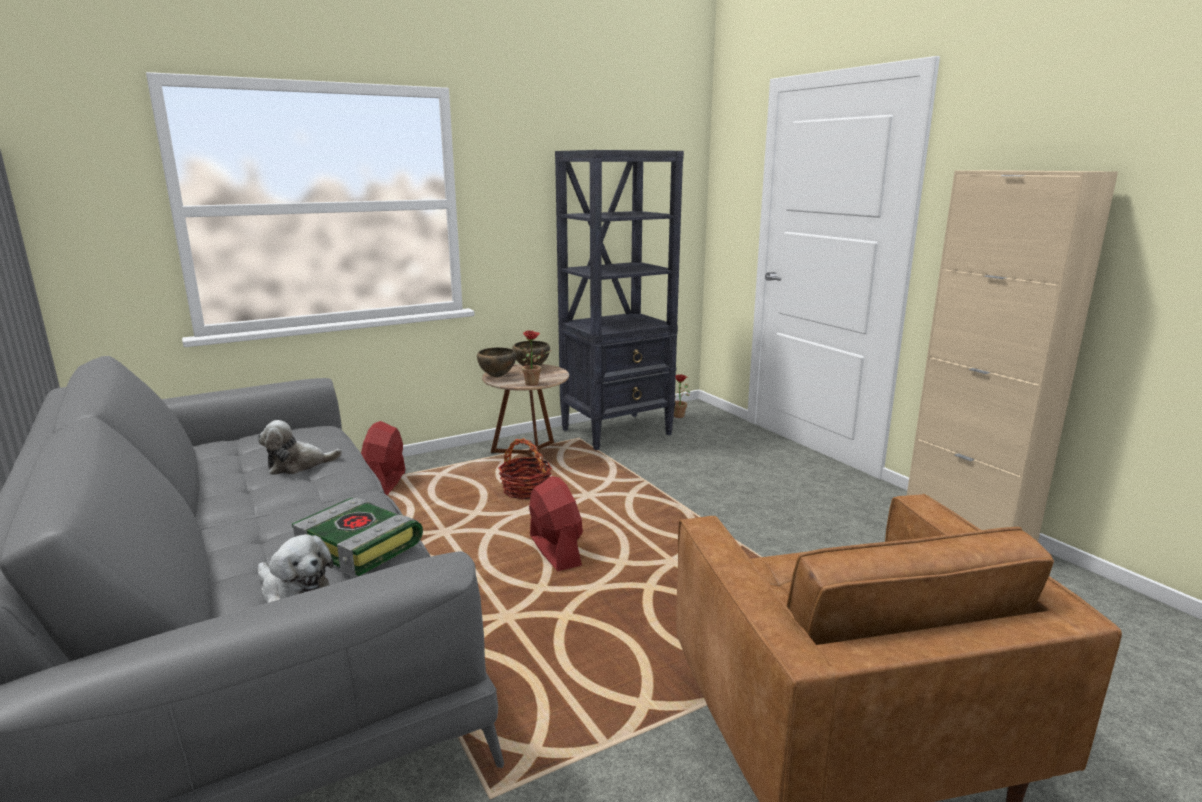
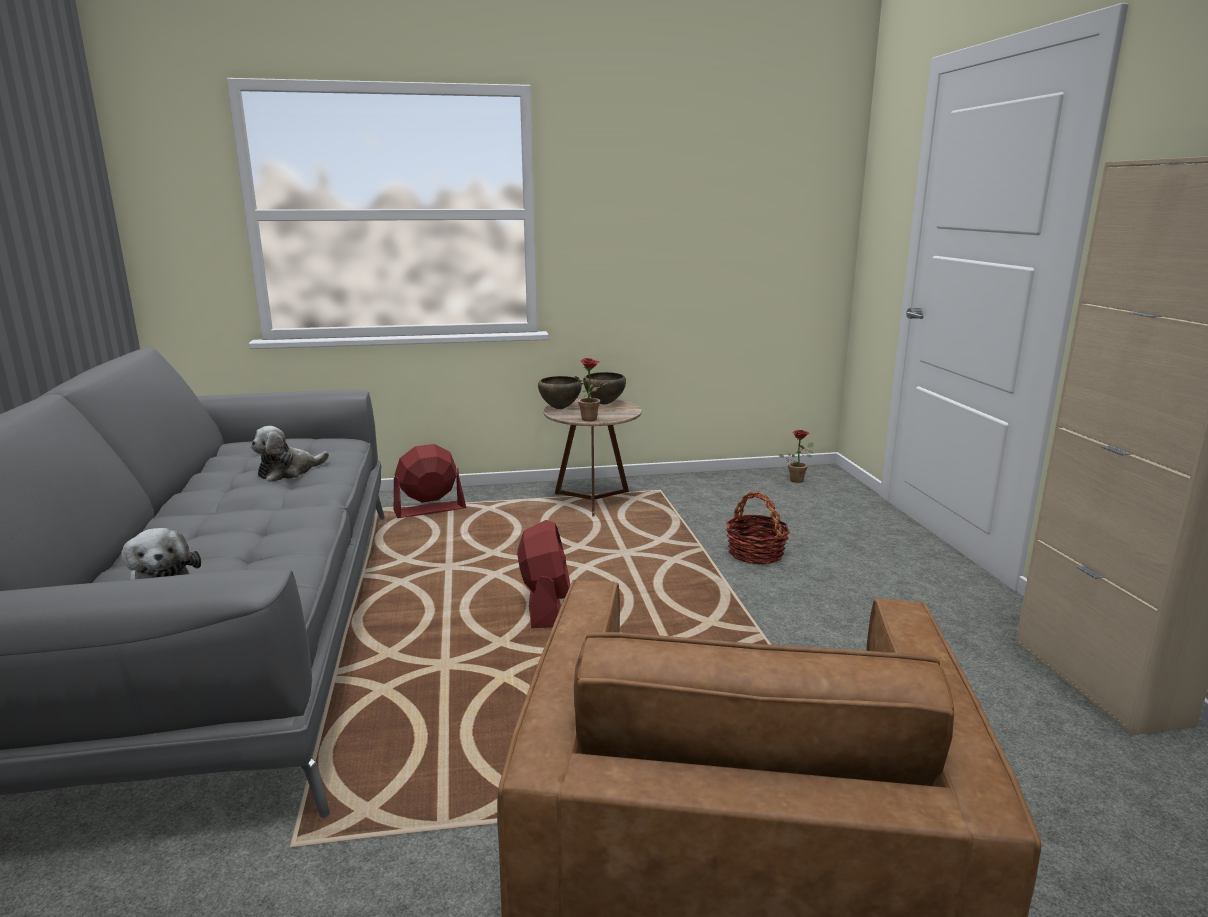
camera: 20 degrees right, 0 degrees up
plush toy [258,420,342,474] -> plush toy turned 45 degrees counterclockwise [251,426,329,482]
book [292,498,423,577] -> none
red fan [361,421,405,495] -> red fan turned 45 degrees clockwise [394,444,466,518]
basket [499,438,552,500] -> basket moved to [726,492,790,565]
black bookcase [555,150,684,450] -> none

